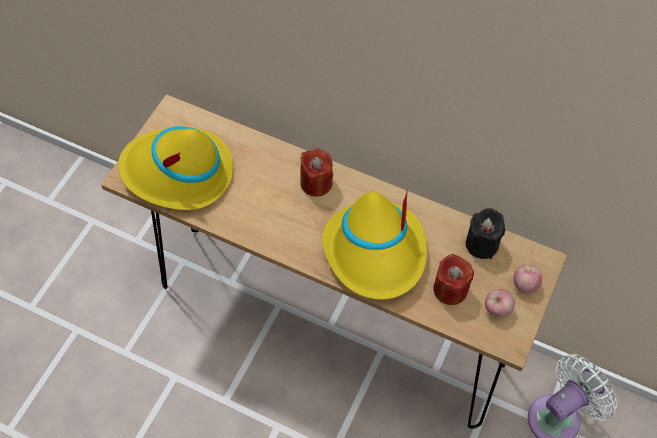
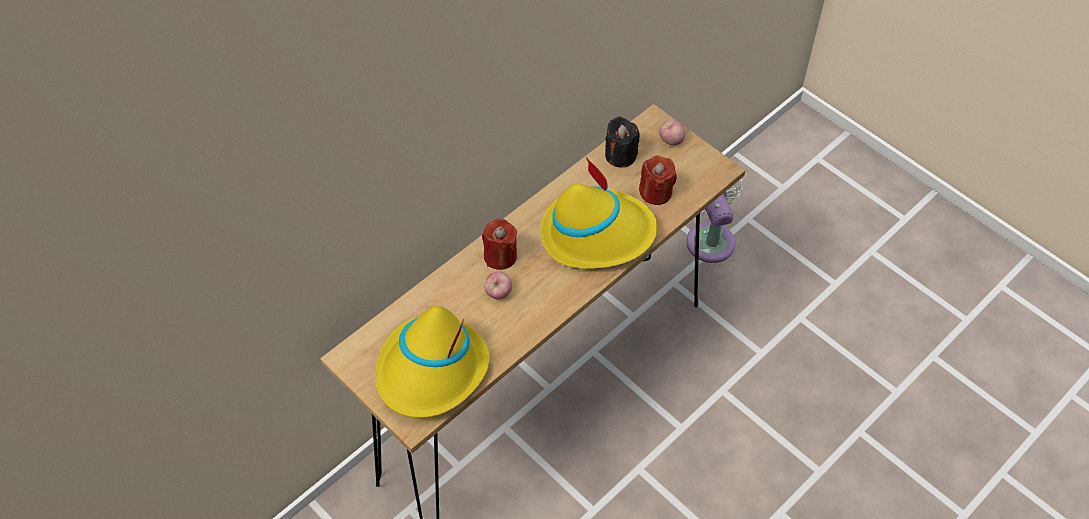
camera: 70 degrees left, 5 degrees down
apple [485,289,515,317] -> apple moved to [484,271,512,300]

